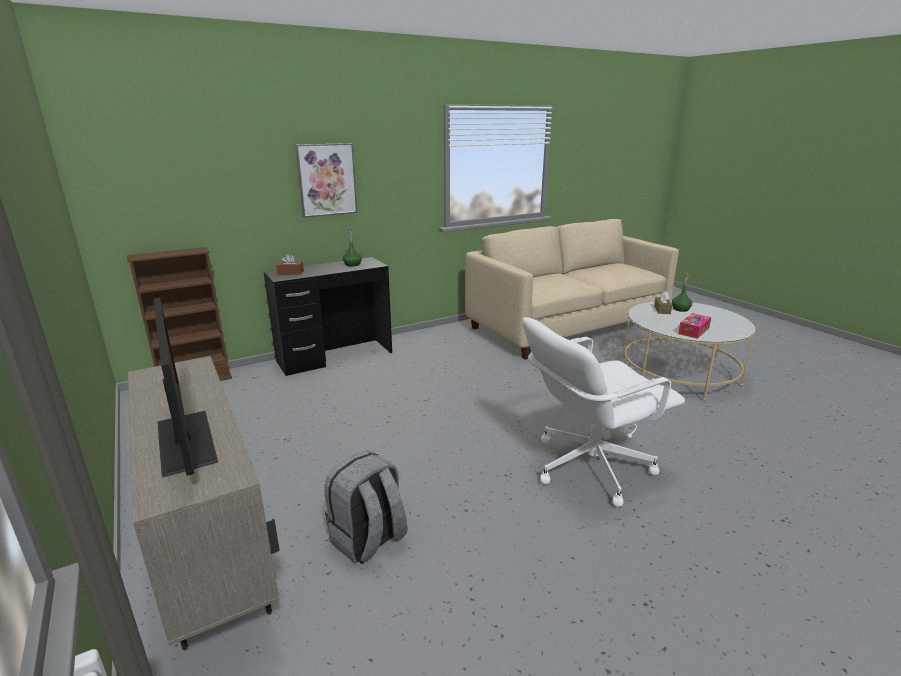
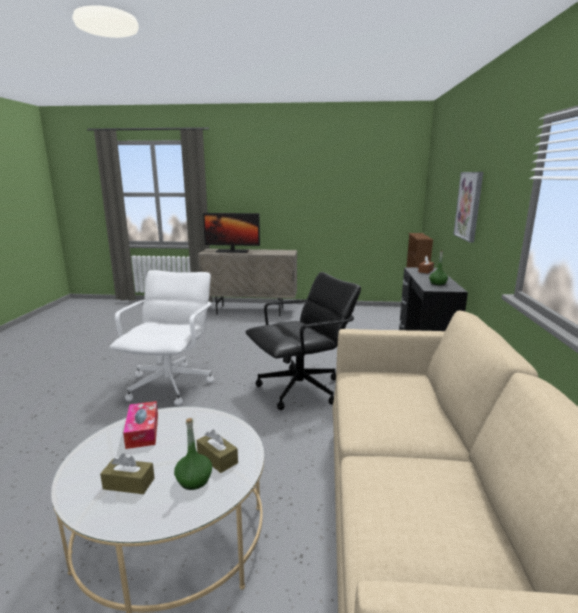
camera: 125 degrees right, 5 degrees down
grey backpack [324,450,407,564] -> none
none -> brown tissue box [100,453,155,494]
none -> black office chair [246,272,361,410]

